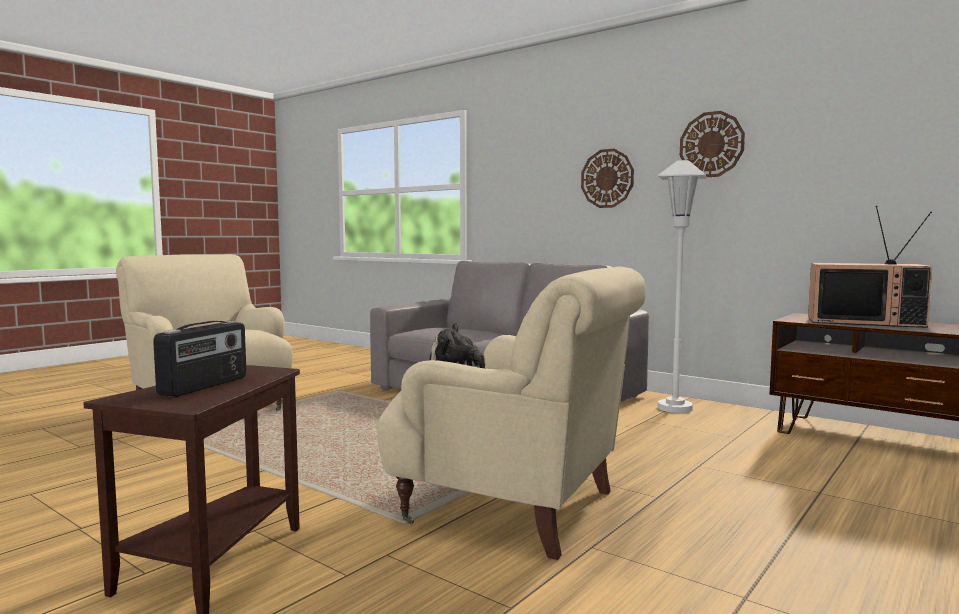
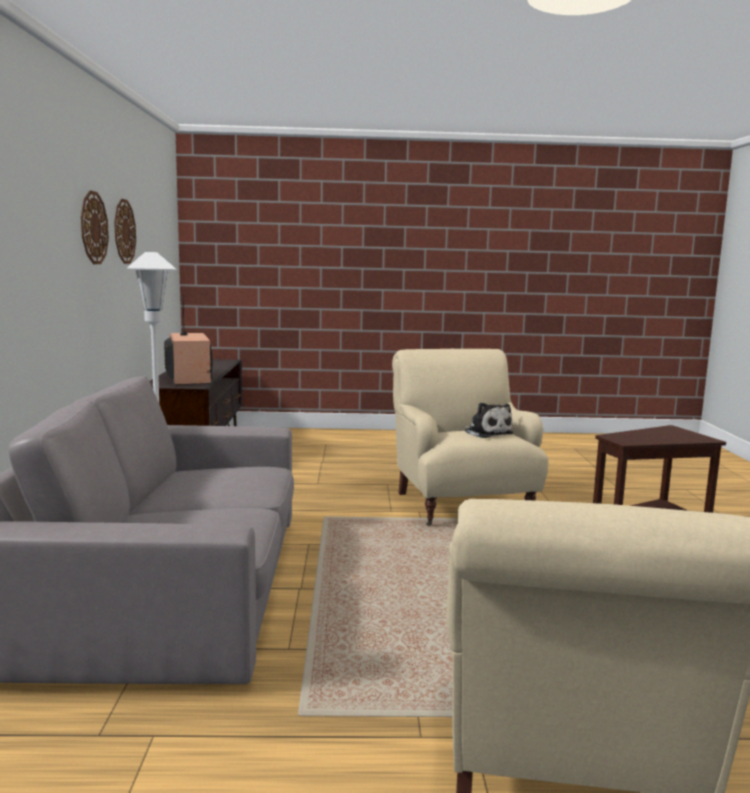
camera: 130 degrees left, 5 degrees up
radio [153,321,247,397] -> none
wall clock [581,149,634,208] -> wall clock moved to [114,199,136,264]

